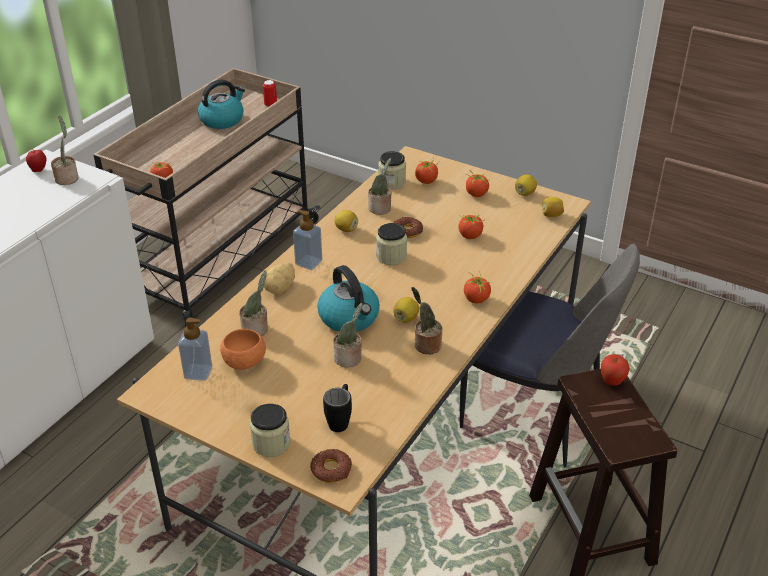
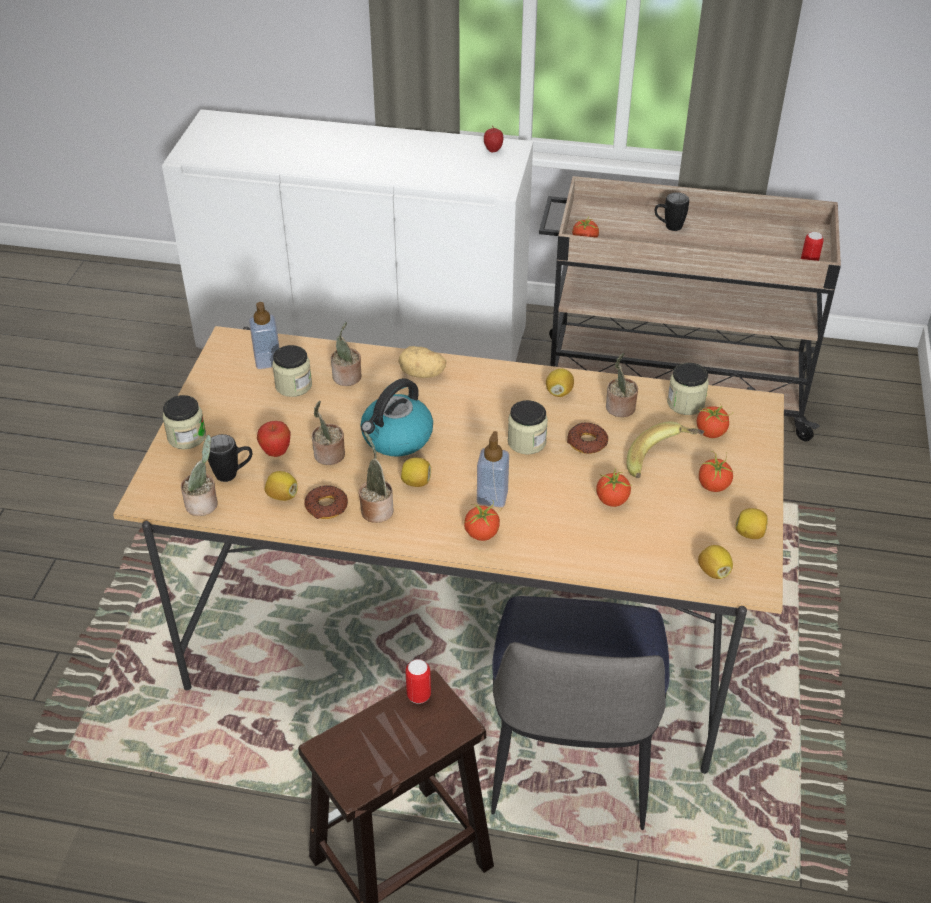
camera: 70 degrees right, 5 degrees up
potted plant [51,115,79,185] -> potted plant moved to [181,435,218,516]
kettle [198,79,245,129] -> none
orange bowl [220,329,266,370] -> jar [272,345,312,397]
soap dispenser [293,210,322,270] -> soap dispenser moved to [477,431,509,507]
donut [310,449,352,483] -> donut moved to [304,485,348,519]
apple [601,354,630,386] -> apple moved to [257,421,291,457]
none -> lemon [265,471,298,501]
none -> can [405,659,431,704]
none -> banana [627,421,704,478]
none -> black mug [655,192,689,231]

